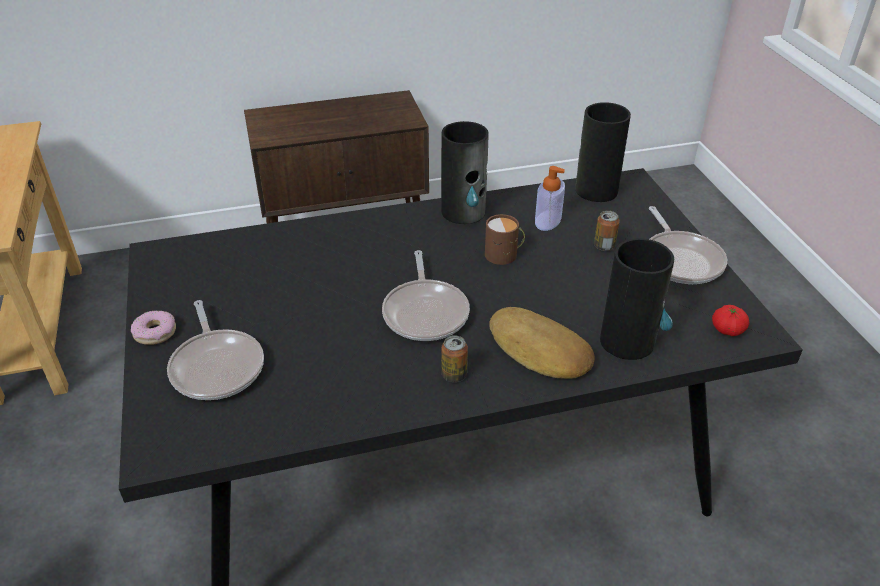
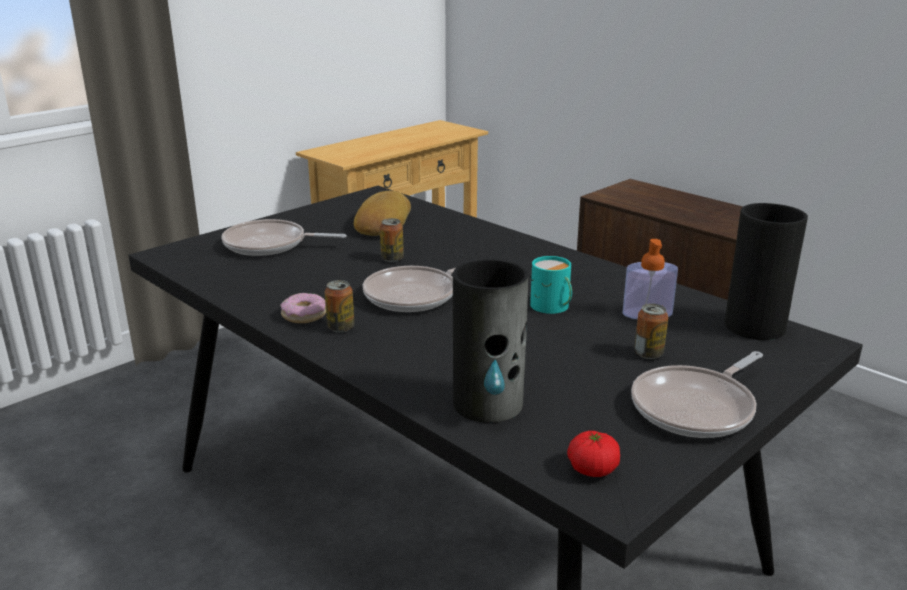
camera: 60 degrees right, 15 degrees down
donut [131,310,176,345] -> donut moved to [281,293,326,323]
frying pan [167,300,264,400] -> frying pan turned 60 degrees clockwise [221,219,346,256]
vase [441,121,489,224] -> none
brown mug [485,214,525,265] -> turquoise mug [530,256,572,314]
bread [489,307,595,379] -> bread moved to [354,191,411,236]
none -> can [380,218,404,262]

